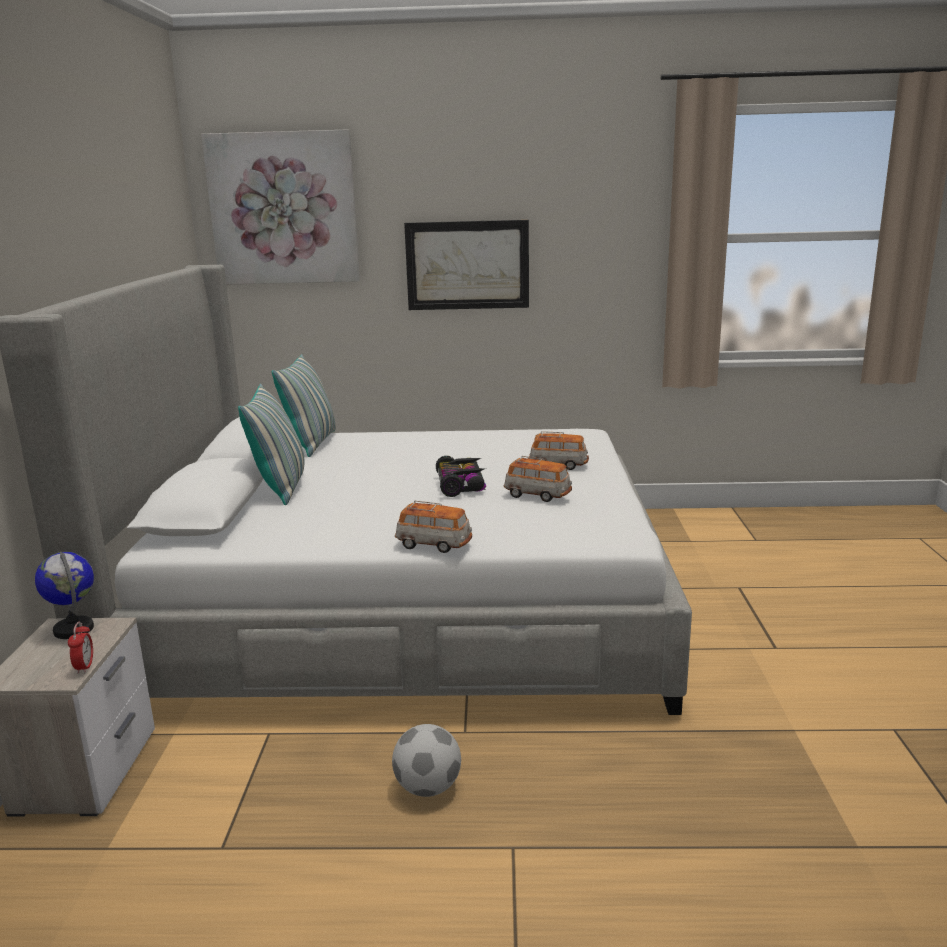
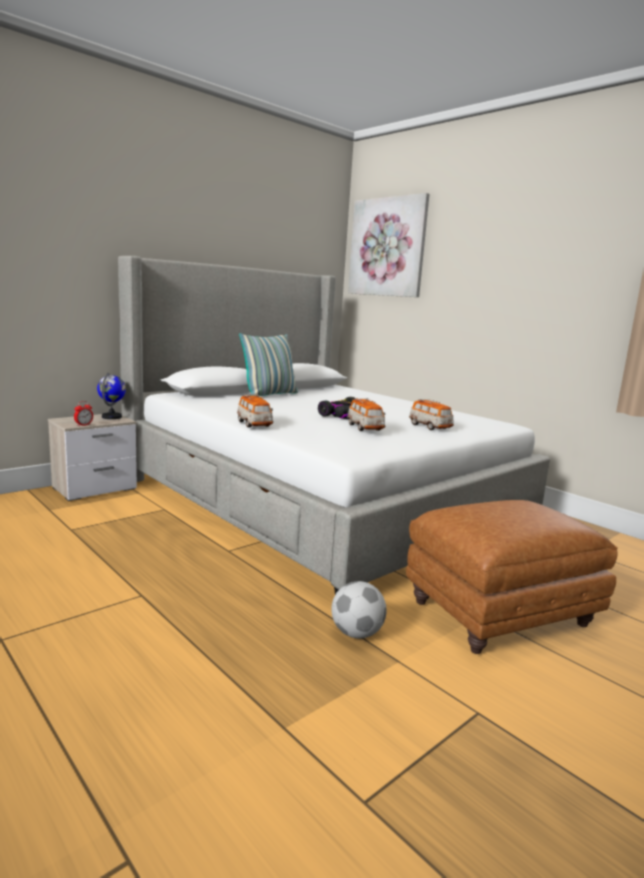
camera: 45 degrees right, 5 degrees down
pillow [272,354,336,457] -> none
football [392,724,461,797] -> football moved to [331,581,387,638]
picture [404,220,529,310] -> none
none -> brown ottoman [406,500,618,654]

